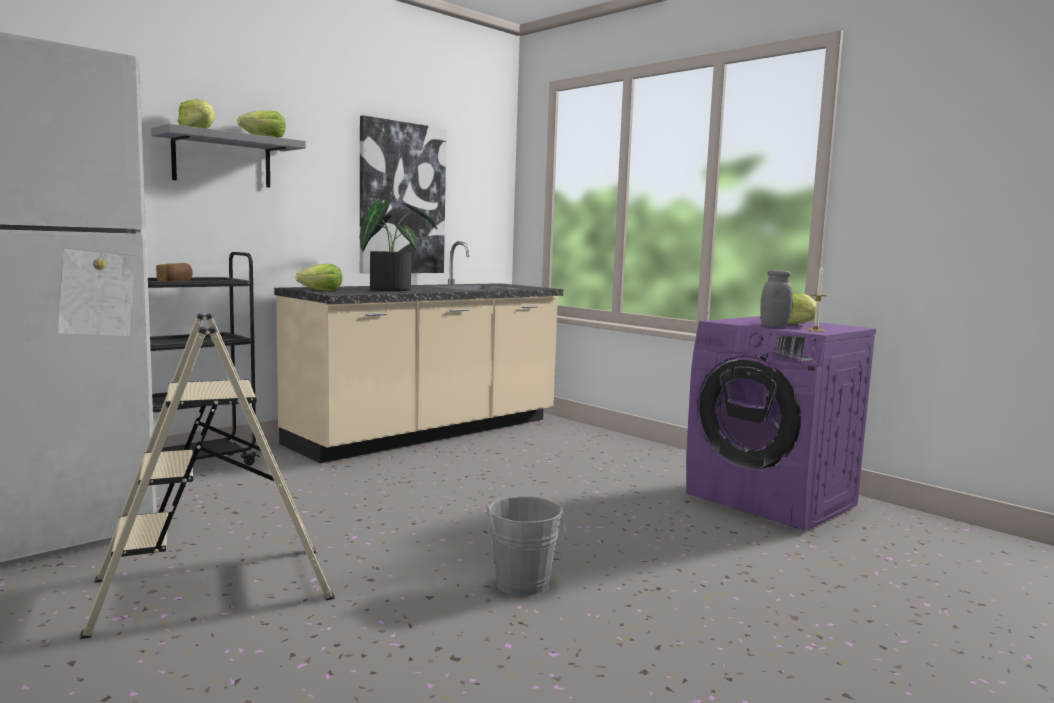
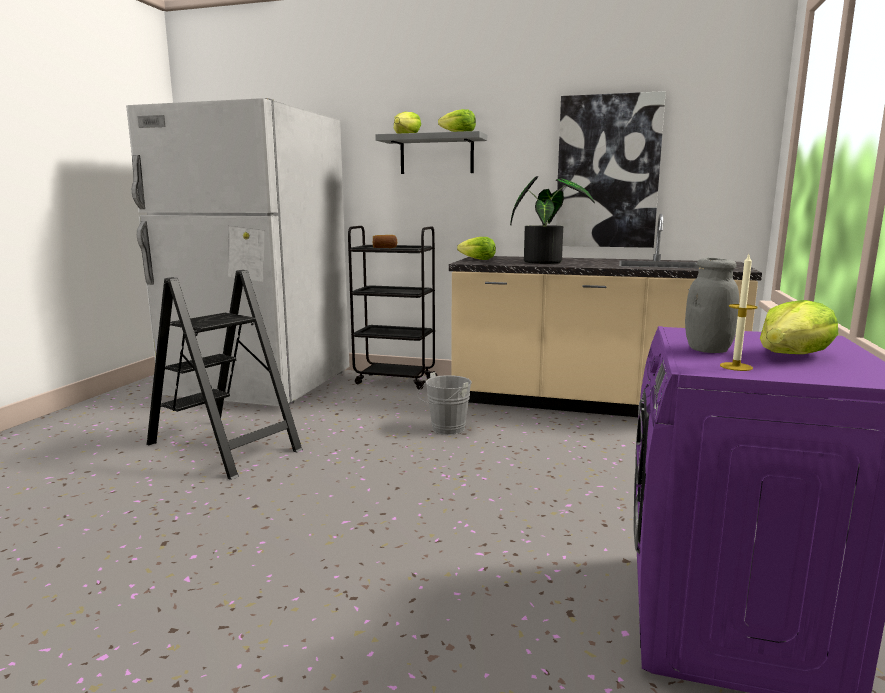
camera: 60 degrees right, 5 degrees up
beige step ladder [80,313,335,639] -> black step ladder [146,270,303,480]
grey bucket [486,496,565,596] -> grey bucket moved to [418,372,472,435]

